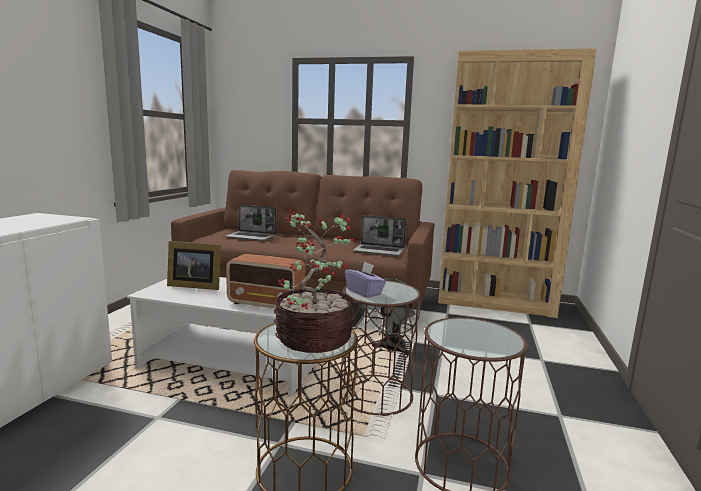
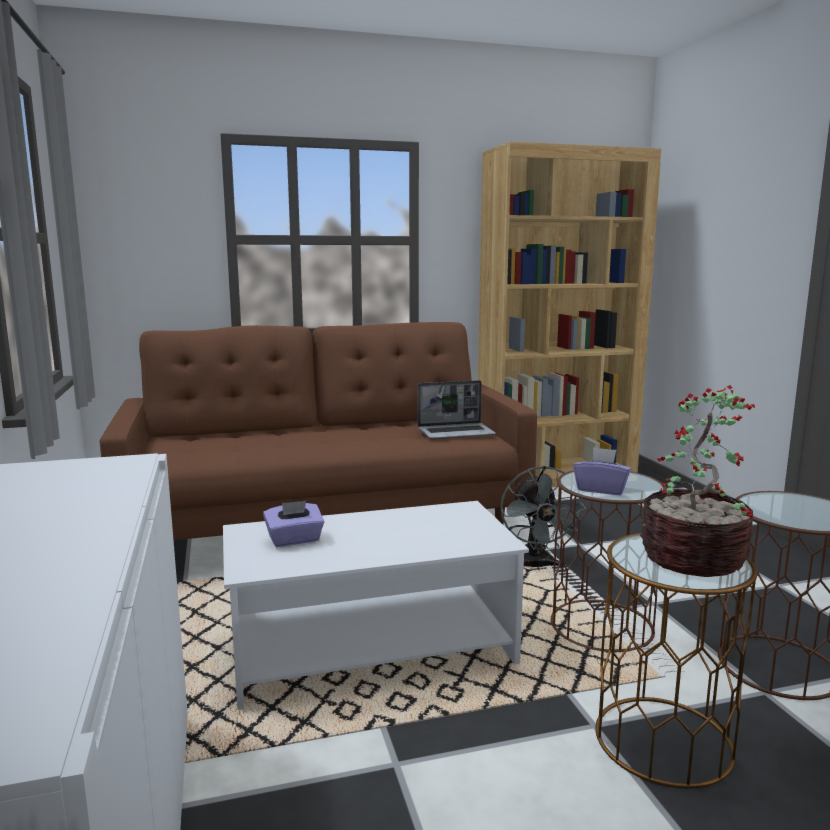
camera: 30 degrees left, 0 degrees up
picture frame [167,241,221,290] -> purple tissue box [263,501,324,547]
laptop [225,205,276,241] -> none
radio [226,254,305,308] -> none

